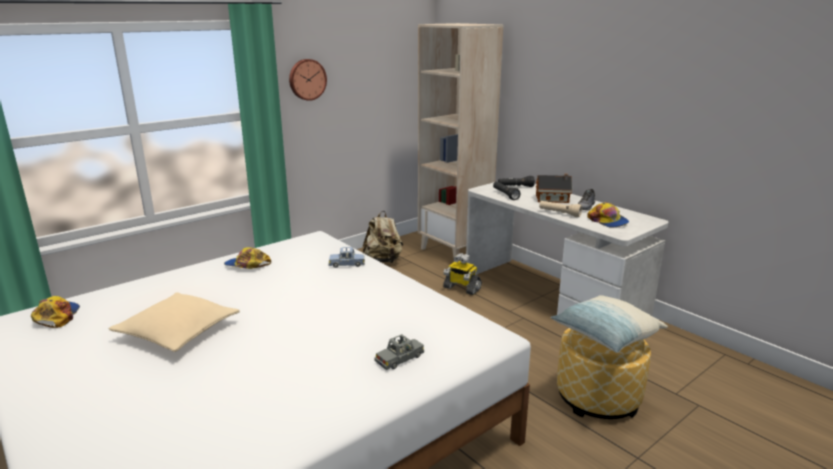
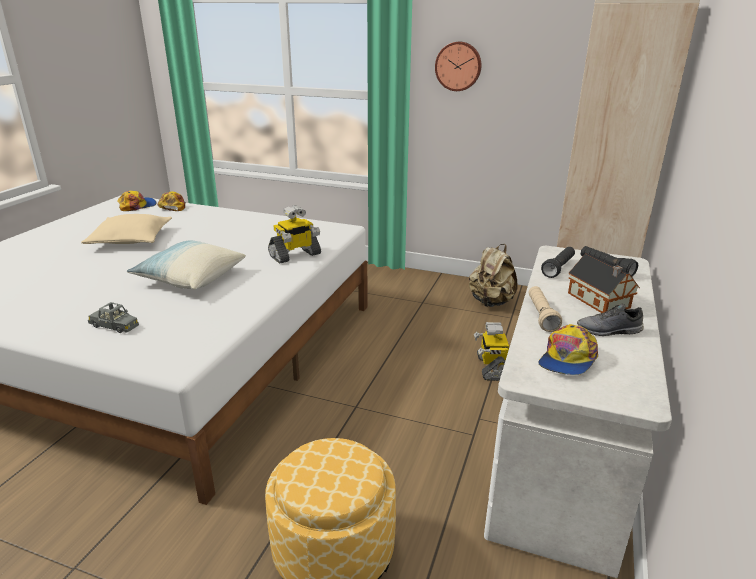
camera: 60 degrees right, 5 degrees up
cap [224,247,271,269] -> cap moved to [158,191,186,211]
blue toy car [328,247,365,268] -> toy robot [268,205,321,263]
pillow [551,295,668,353] -> pillow moved to [127,241,246,290]

